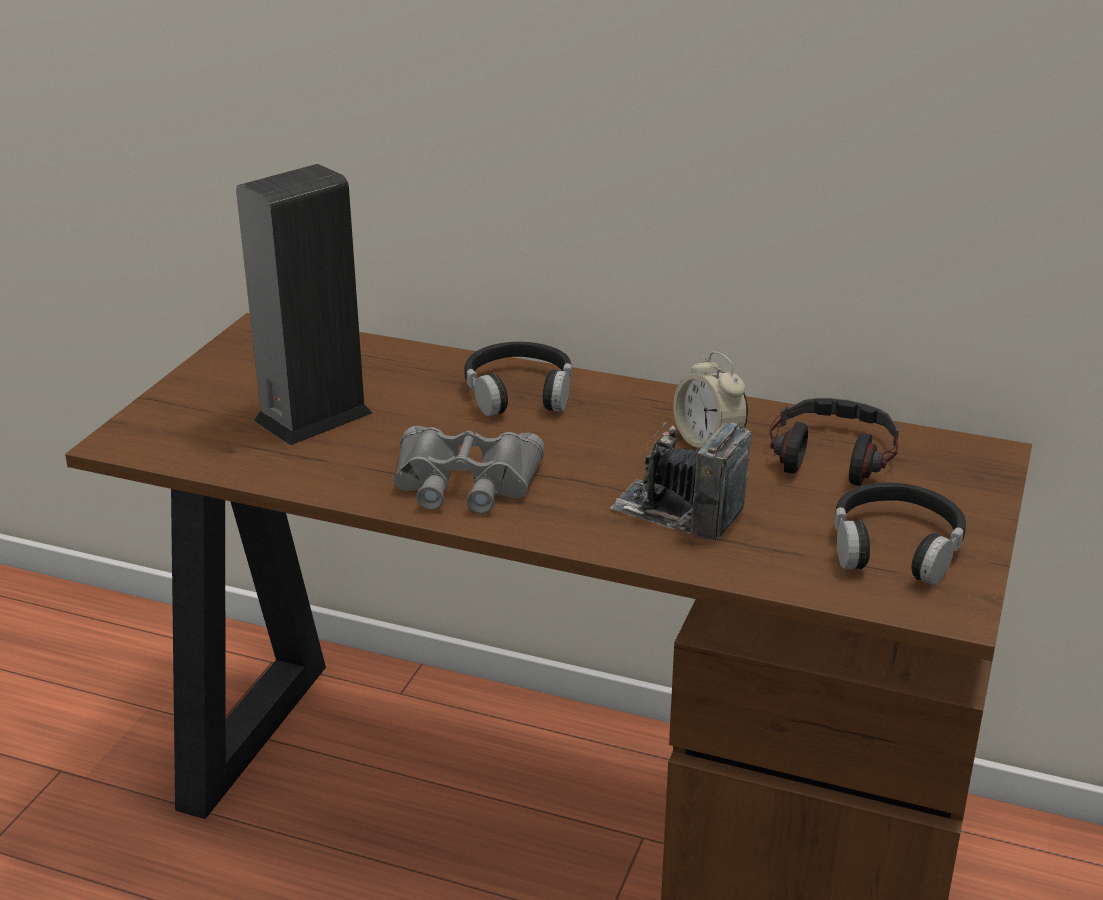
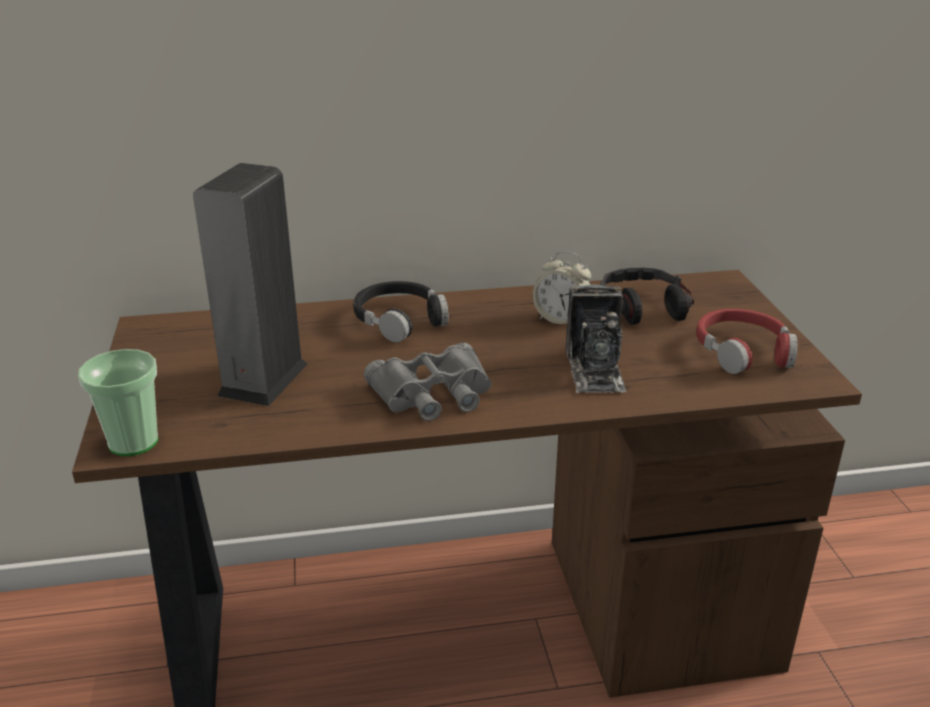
camera: 30 degrees left, 0 degrees up
camera [610,422,751,542] -> camera turned 90 degrees counterclockwise [566,284,626,393]
black headphones [834,483,966,585] -> red headphones [696,309,798,374]
none -> cup [78,349,158,456]

